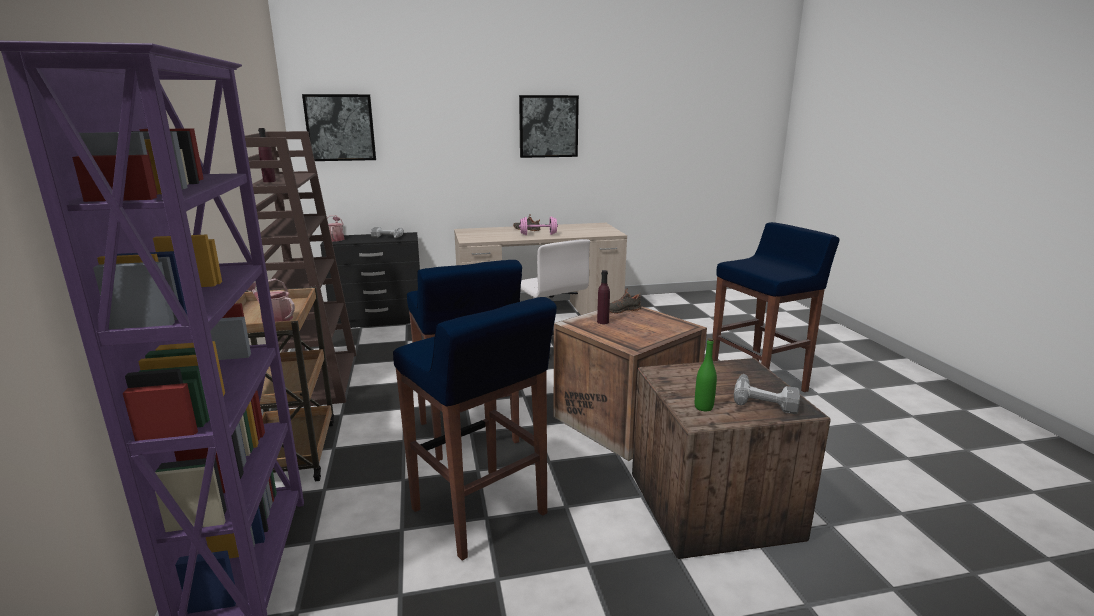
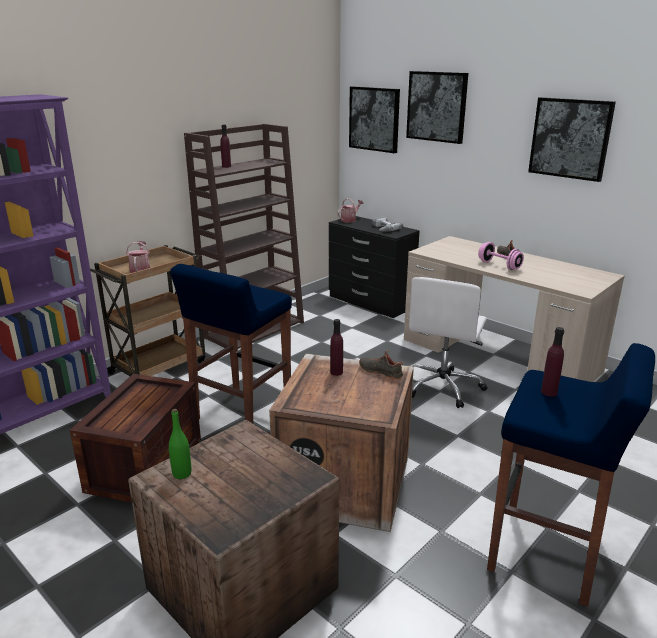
camera: 55 degrees right, 5 degrees up
blue stool [393,297,557,561] -> crate [70,374,201,503]
power drill [734,374,800,414] -> none
none -> picture [406,71,468,144]
none -> purple bottle [541,327,564,397]

